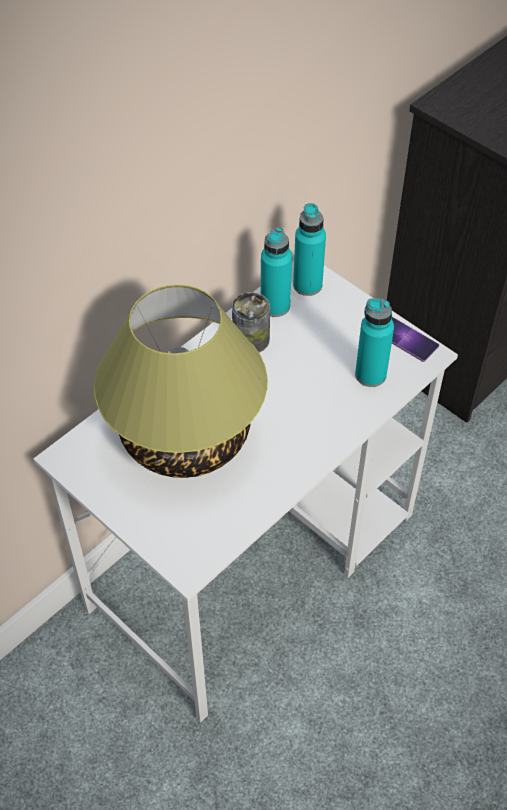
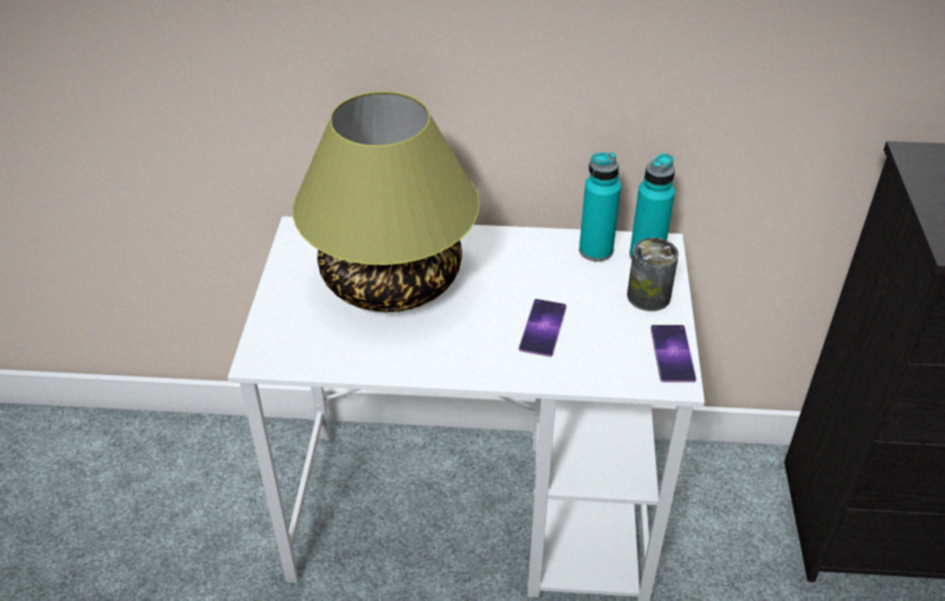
camera: 50 degrees right, 10 degrees down
can [232,292,270,353] -> can moved to [627,238,679,311]
turquoise bottle [355,298,394,387] -> none
none -> phone [519,299,567,357]

